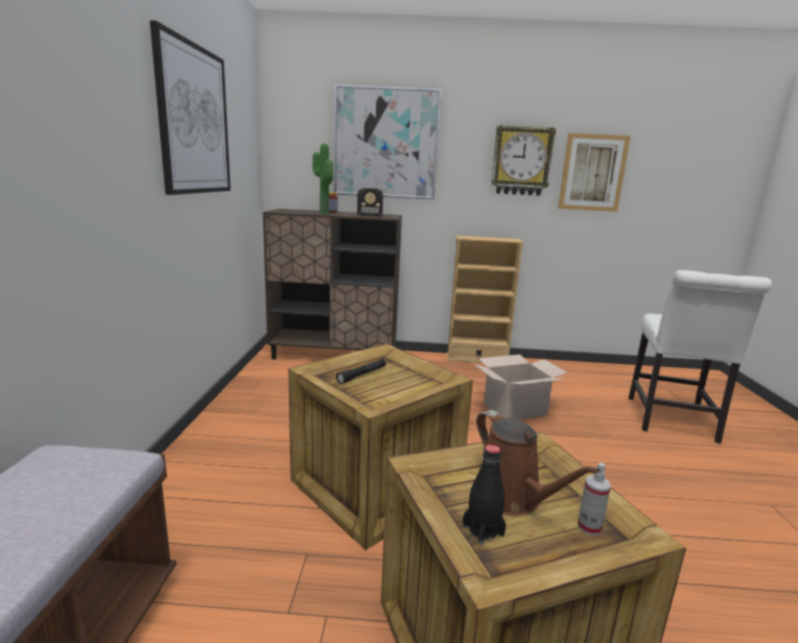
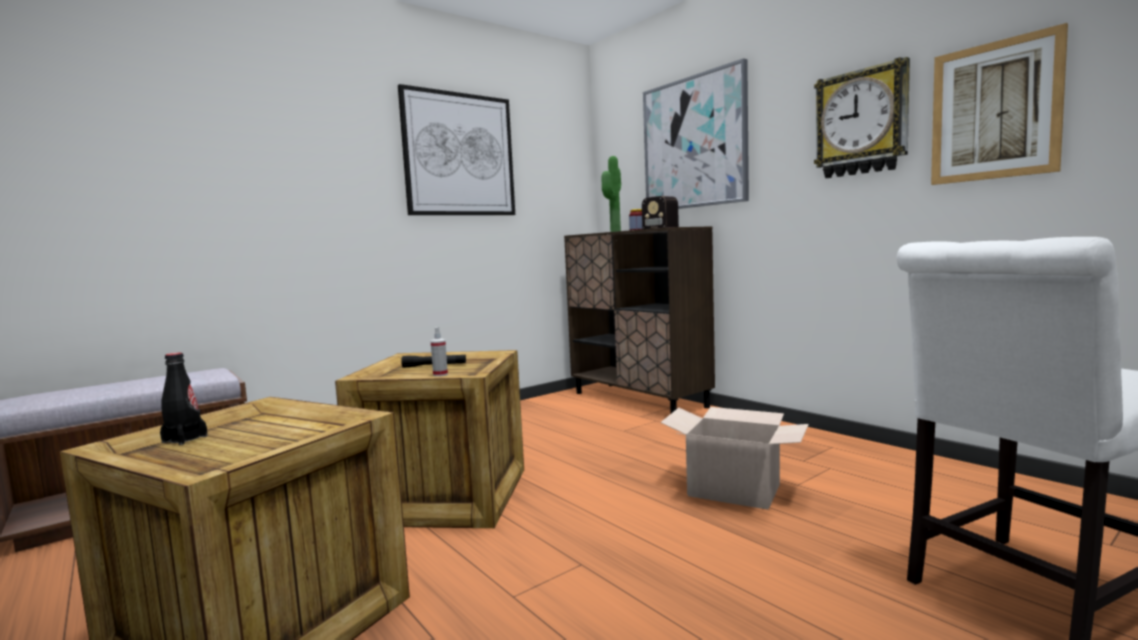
camera: 50 degrees right, 10 degrees down
beige bookcase [446,236,524,363] -> none
brown watering can [473,410,600,516] -> none
spray bottle [577,463,611,536] -> spray bottle moved to [431,327,448,377]

